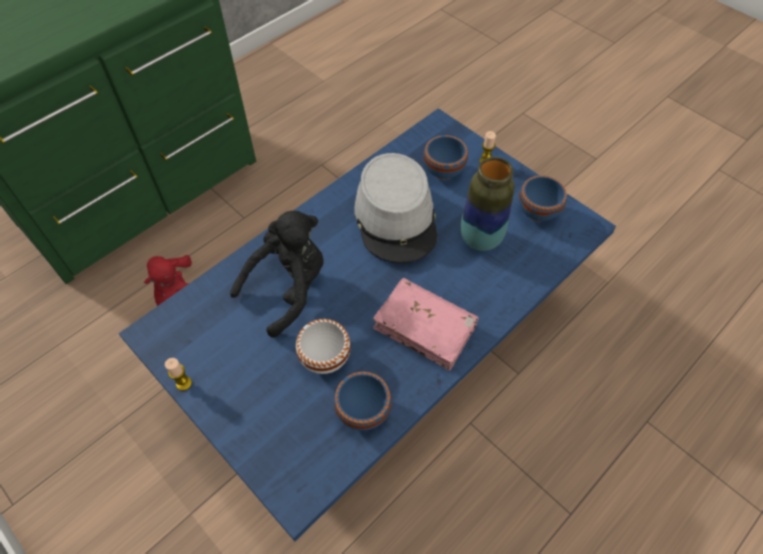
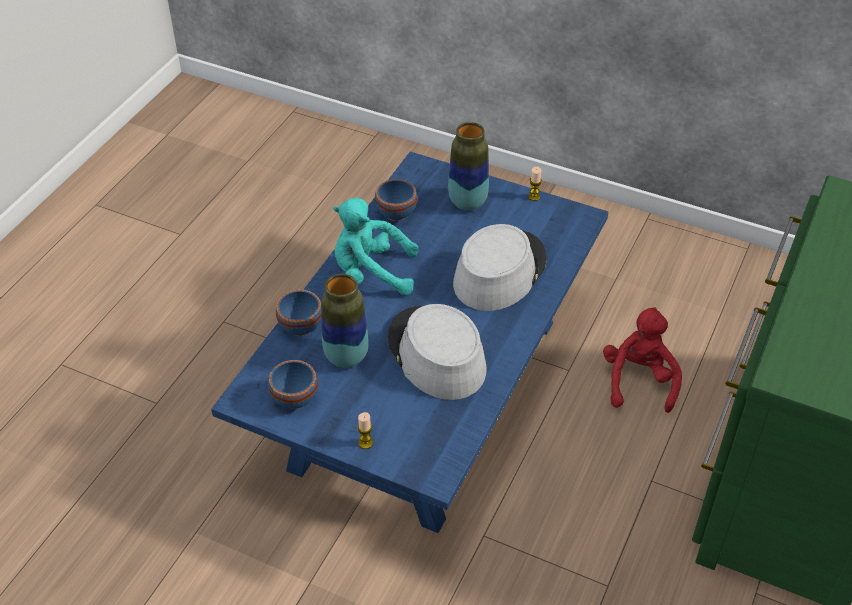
camera: 160 degrees right, 10 degrees down
black plush toy [230,211,324,338] -> grey hat [453,224,547,311]
white bowl [296,319,351,374] -> none
pink book [373,278,479,371] -> turquoise plush toy [333,198,418,295]
blue bowl [423,135,468,180] -> blue bowl moved to [276,290,321,336]
none -> vase [448,122,489,211]

